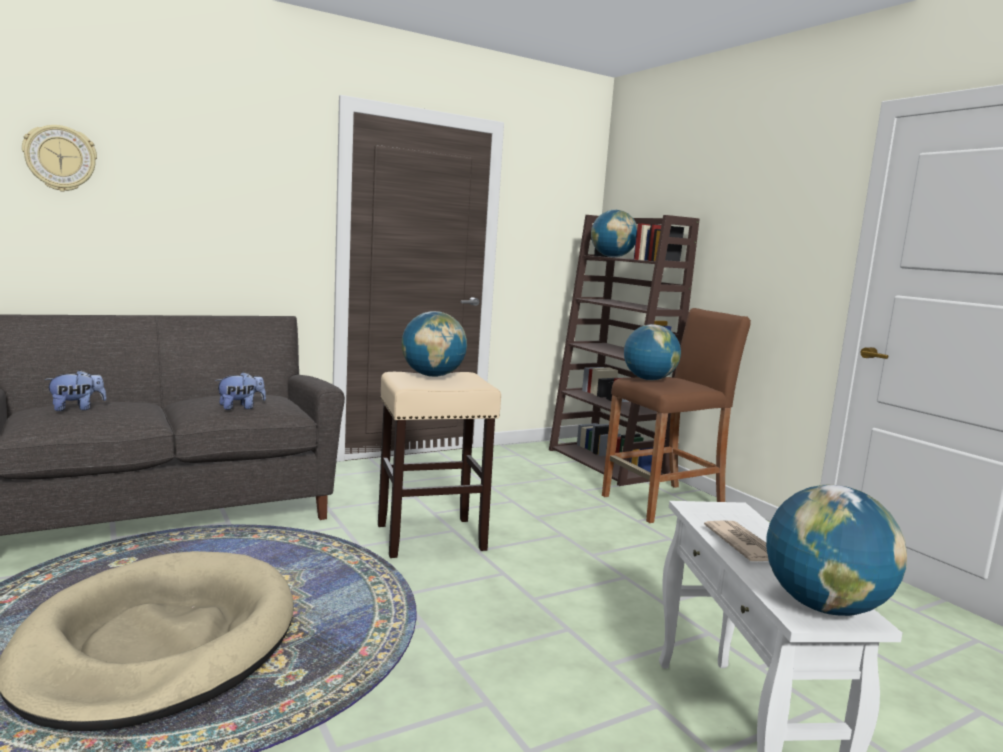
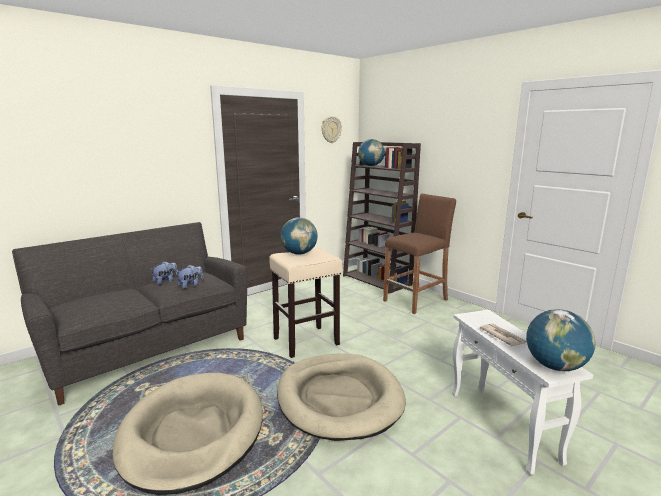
camera: 10 degrees left, 5 degrees up
wall clock [22,125,97,192] -> wall clock moved to [322,116,342,143]
plush toy [45,370,107,411] -> plush toy moved to [151,261,178,285]
globe [624,324,681,380] -> none
none -> beige dog bed [277,353,406,441]

